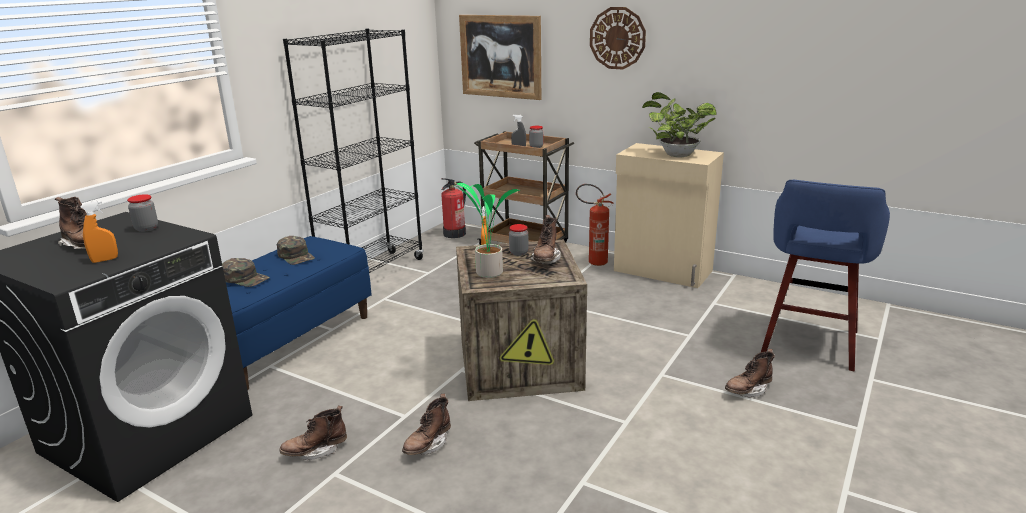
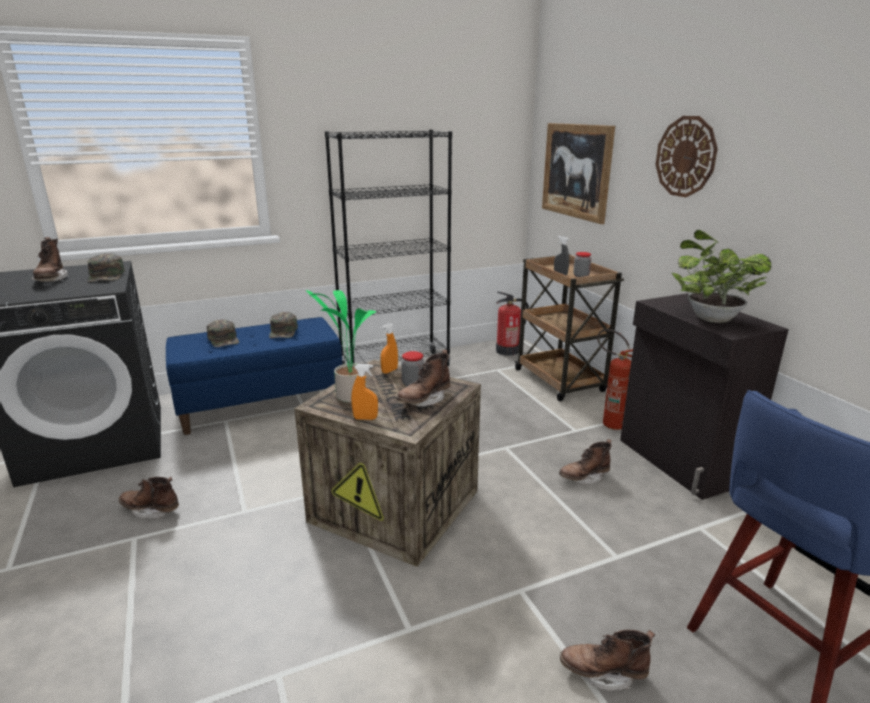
camera: 35 degrees right, 0 degrees up
orange spray bottle [80,201,118,263] -> orange spray bottle moved to [351,364,378,420]
jar [127,194,158,232] -> green cap [87,254,125,282]
brown boot [402,394,451,455] -> brown boot moved to [559,439,612,484]
beige cabinet [614,143,724,288] -> black cabinet [620,293,789,500]

